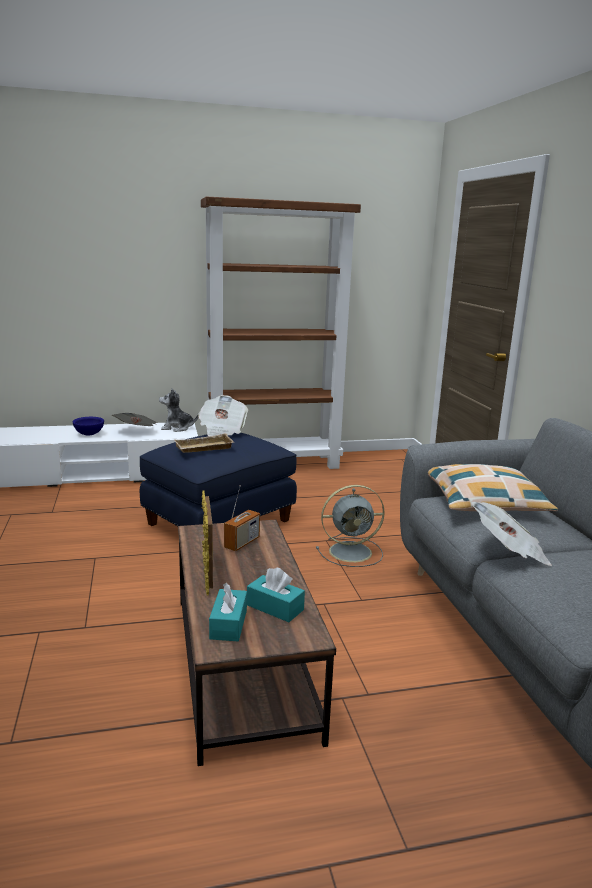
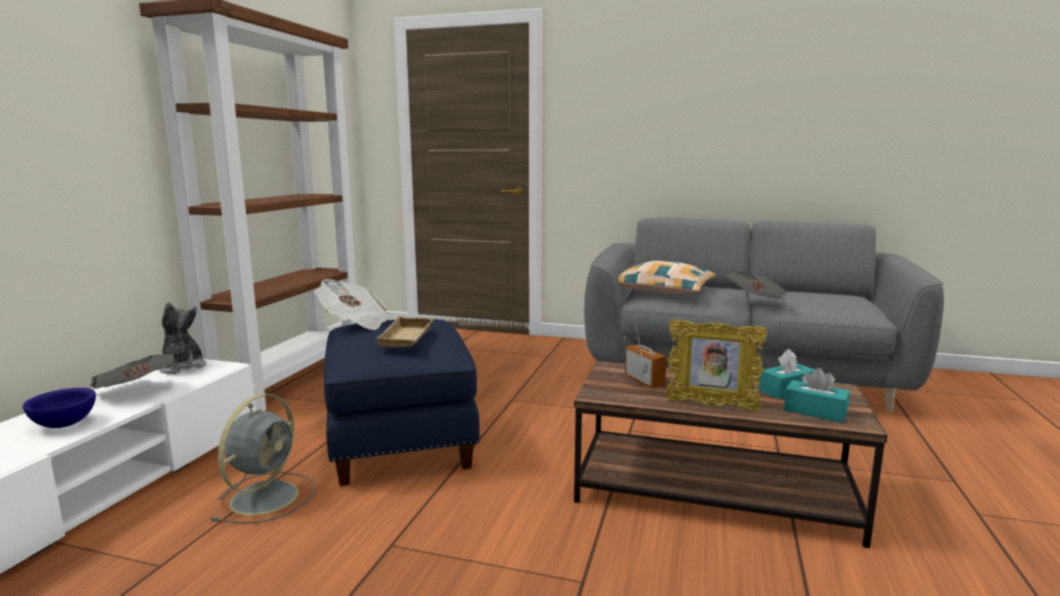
camera: 60 degrees left, 5 degrees down
plush toy [159,389,199,432] -> plush toy turned 105 degrees clockwise [159,302,206,374]
grey fan [316,485,385,567] -> grey fan moved to [211,394,315,524]

